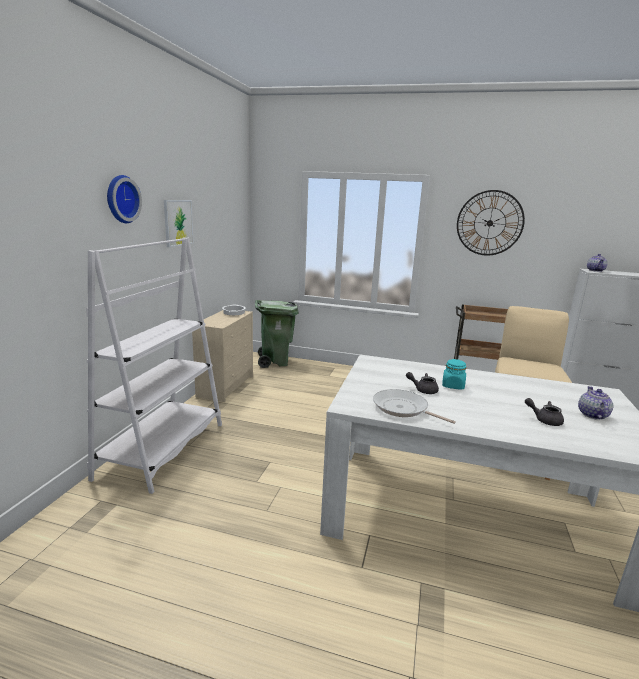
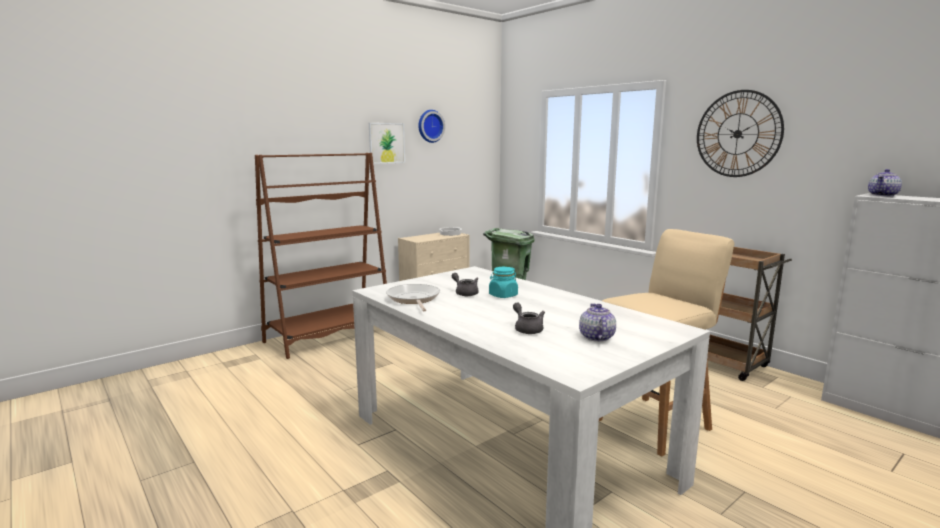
camera: 35 degrees right, 5 degrees down
white bookcase [87,237,222,494] -> brown bookcase [255,153,387,359]
wall clock [107,175,142,223] -> wall clock moved to [418,110,445,143]
teapot [578,386,613,420] -> teapot turned 45 degrees counterclockwise [579,303,616,342]

